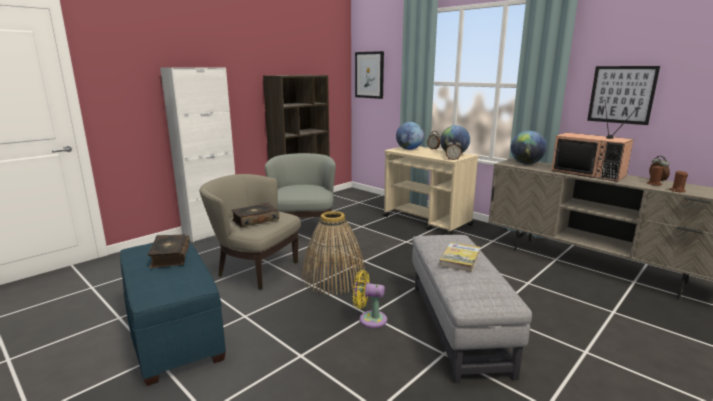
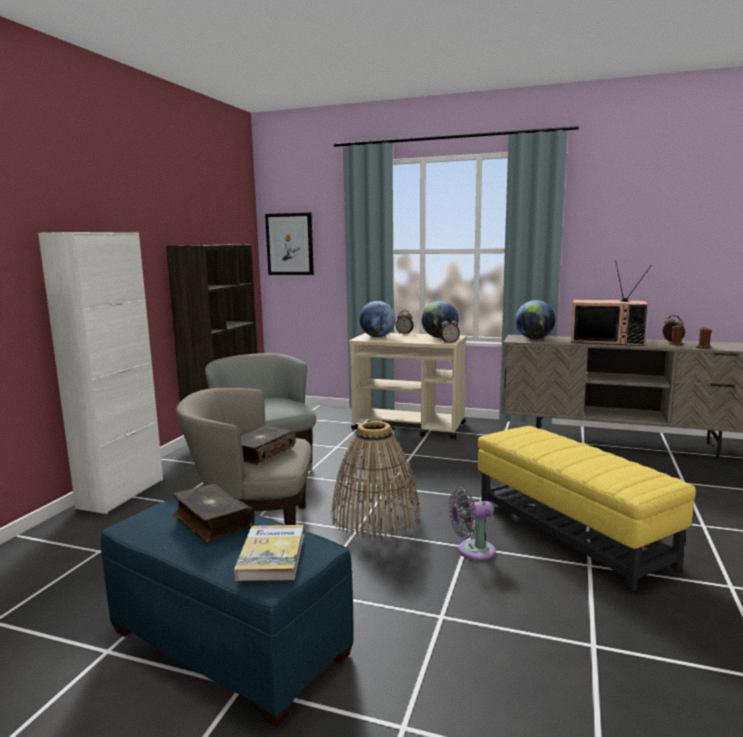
camera: 25 degrees left, 5 degrees down
yellow fan [353,270,387,328] -> grey fan [449,487,496,561]
grey ottoman [412,235,532,383] -> yellow ottoman [478,426,696,592]
book [439,242,481,272] -> book moved to [234,525,304,581]
picture [587,66,660,125] -> none

